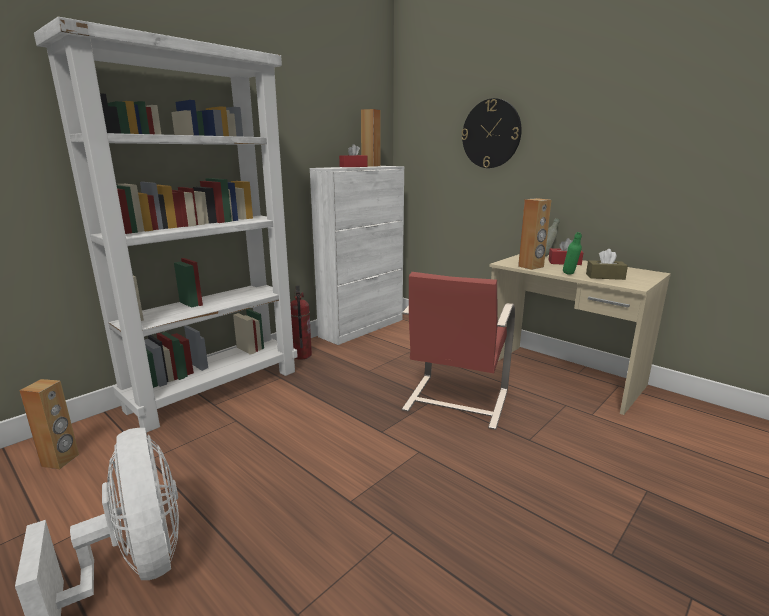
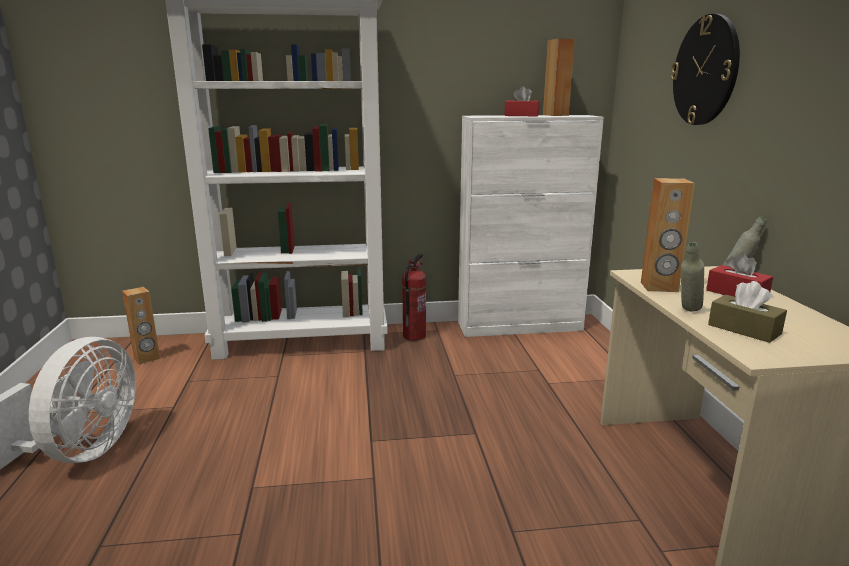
camera: 40 degrees right, 0 degrees up
red chair [402,272,515,430] -> none
green bottle [563,232,582,275] -> grey bottle [681,242,704,312]

